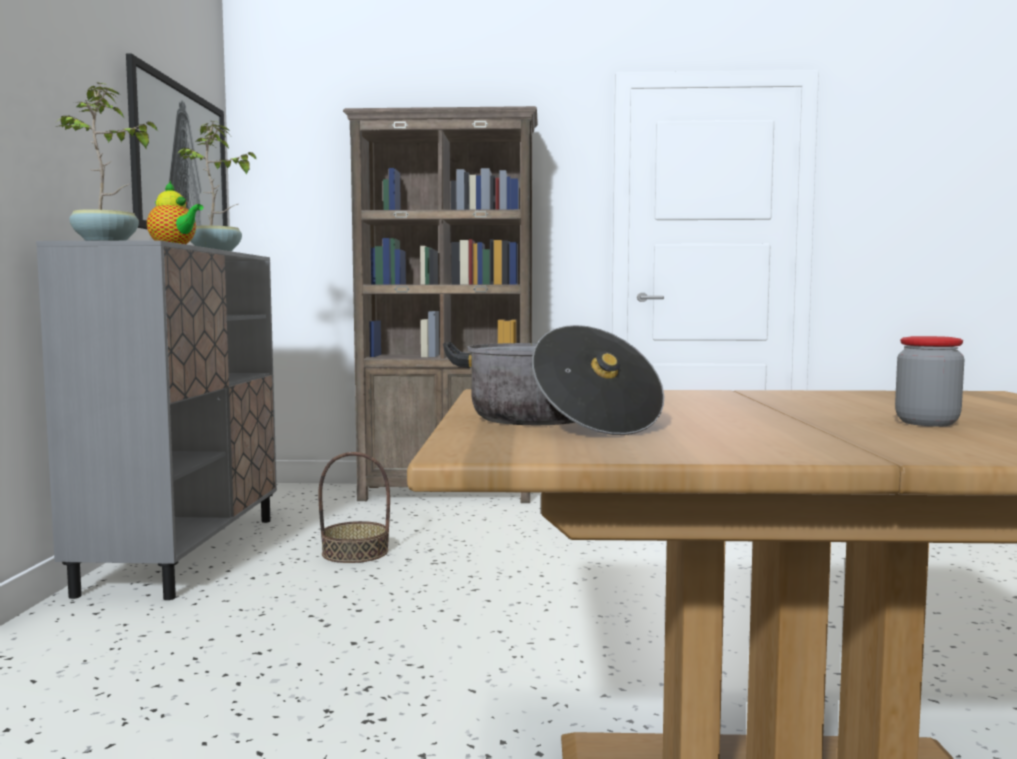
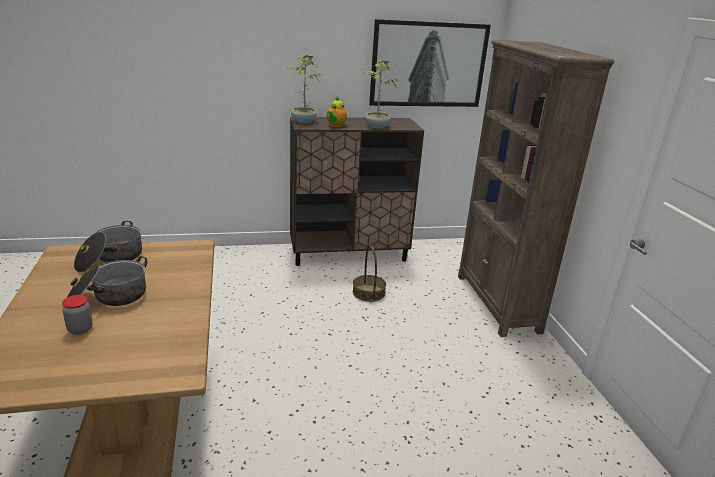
camera: 75 degrees right, 20 degrees up
grey cabinet [36,240,277,600] -> brown cabinet [290,117,424,266]
none -> cooking pot [67,256,147,306]

